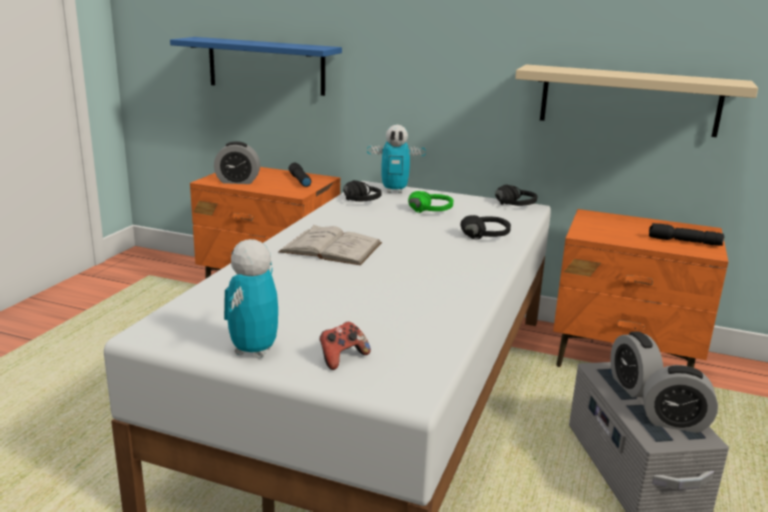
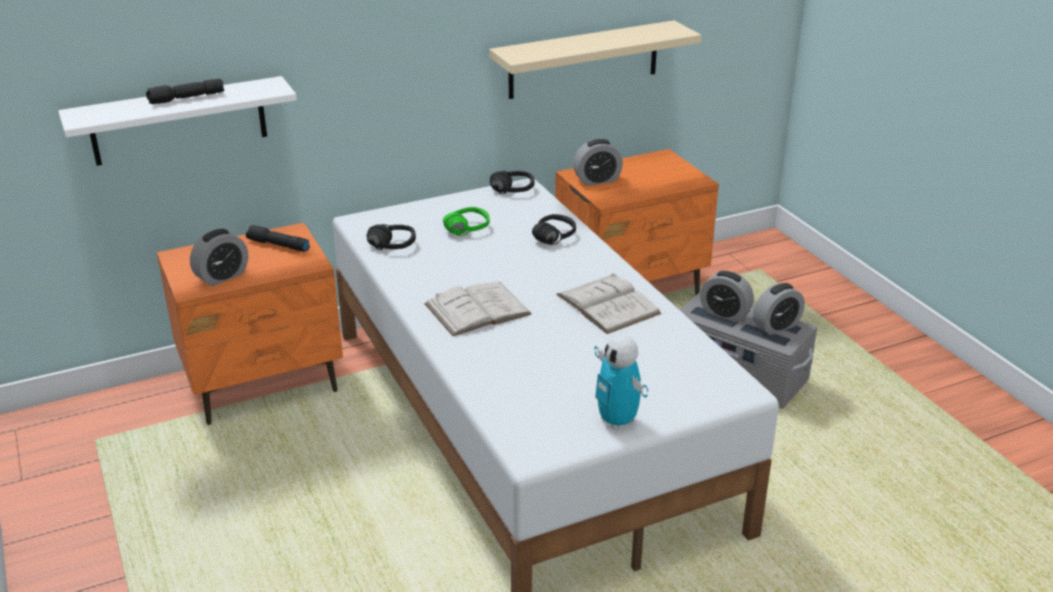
camera: 45 degrees left, 10 degrees up
blue shelf [170,37,342,96] -> white shelf [58,76,297,166]
game controller [320,322,371,370] -> none
toy robot [367,125,426,193] -> none
black flashlight [649,223,724,246] -> black flashlight moved to [146,79,224,104]
none -> white book [556,273,662,334]
none -> alarm clock [573,139,623,186]

